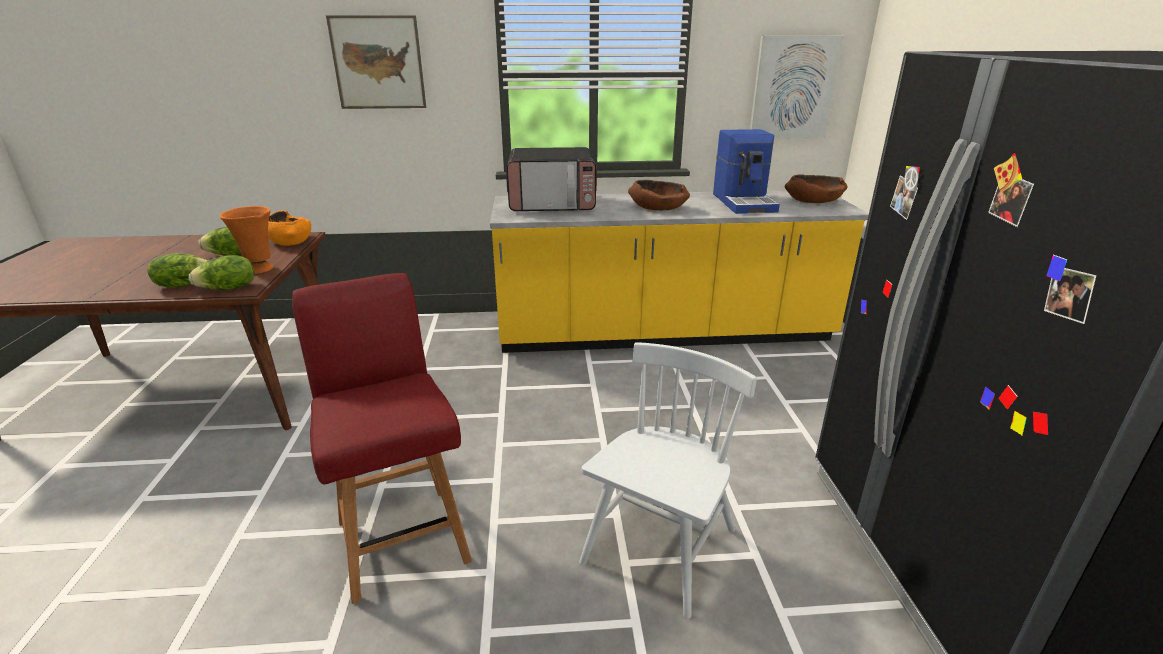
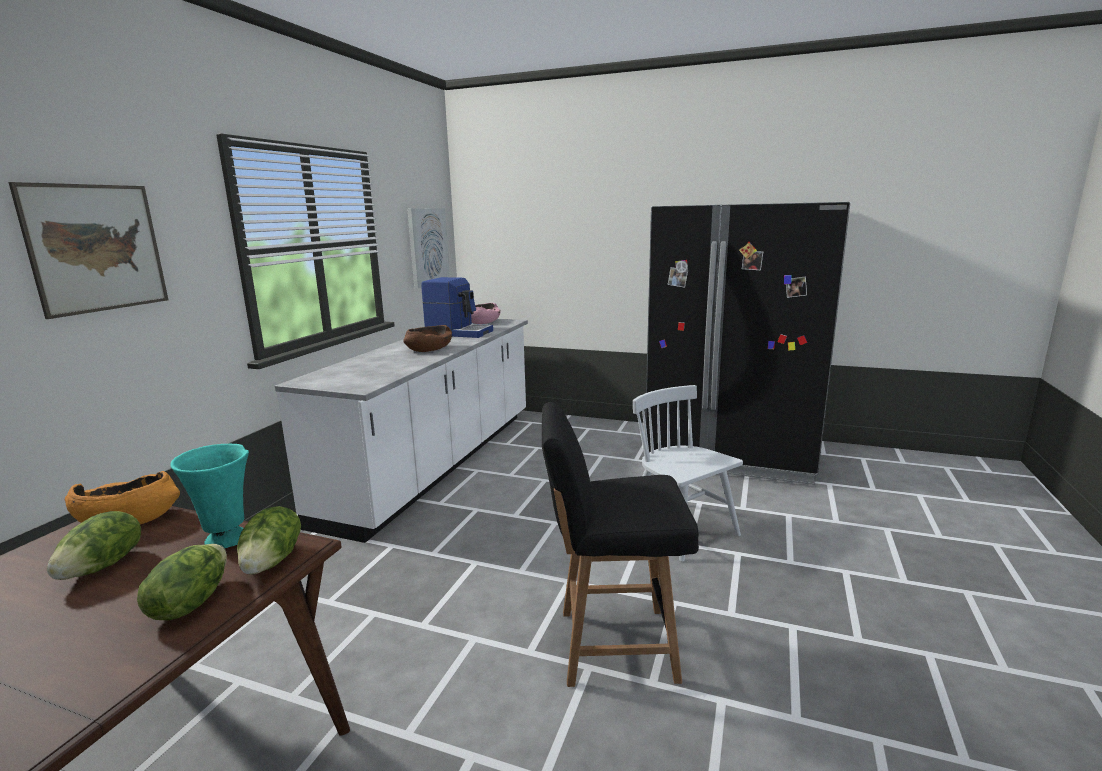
camera: 65 degrees left, 10 degrees down
orange vase [220,206,274,274] -> turquoise vase [170,444,249,548]
red chair [292,273,472,604] -> black chair [542,402,699,687]
yellow counter [490,190,869,353] -> white counter [275,319,528,543]
microwave [506,147,597,211] -> none
brown bowl [785,174,848,203] -> pink bowl [471,303,501,324]

